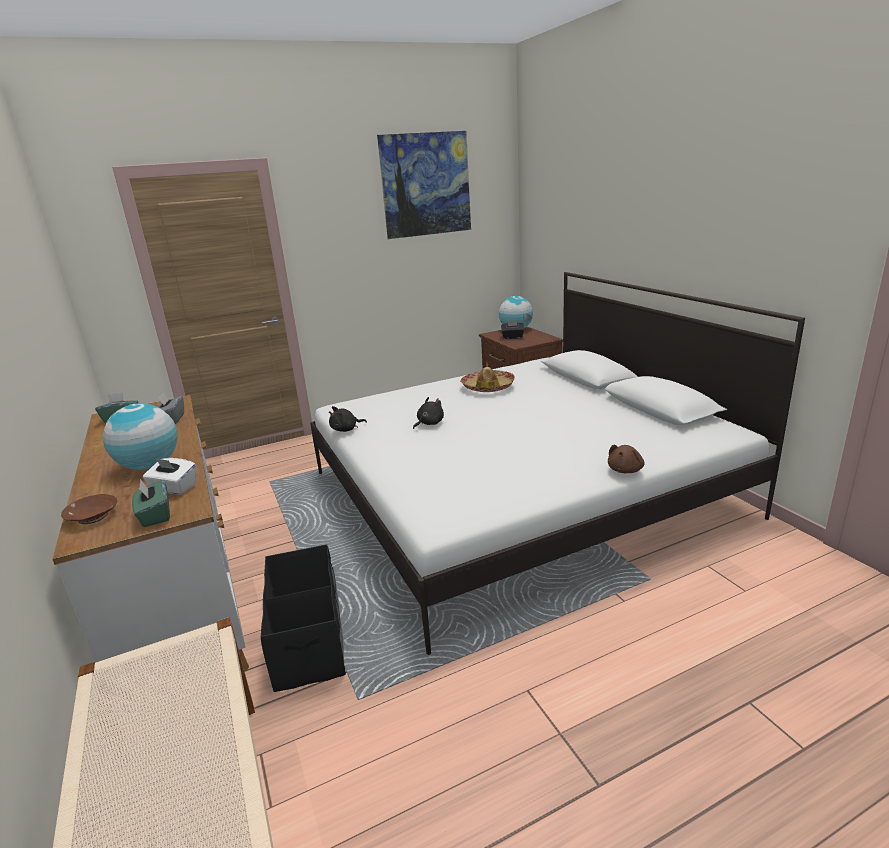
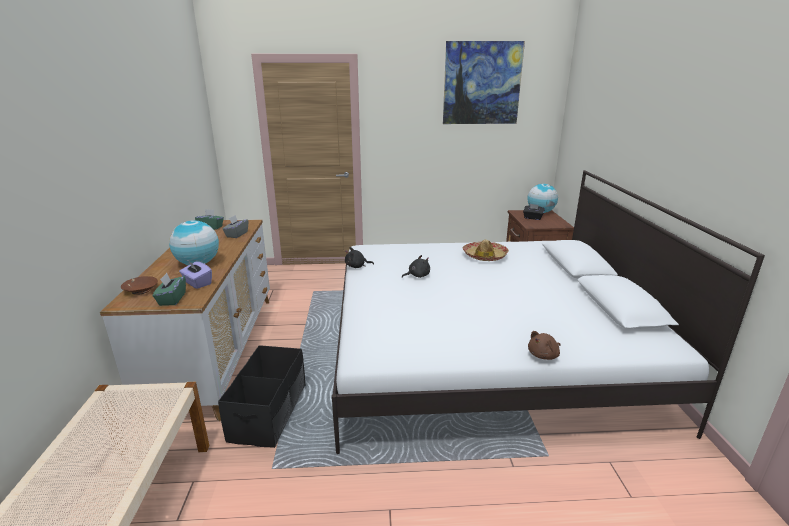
camera: 20 degrees right, 0 degrees up
white tissue box [143,458,196,495] -> purple tissue box [179,261,212,289]

